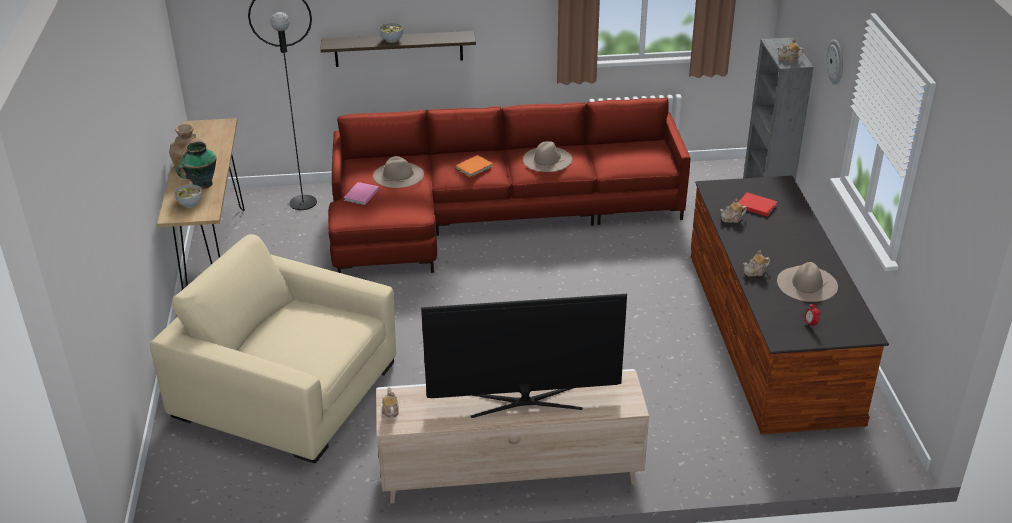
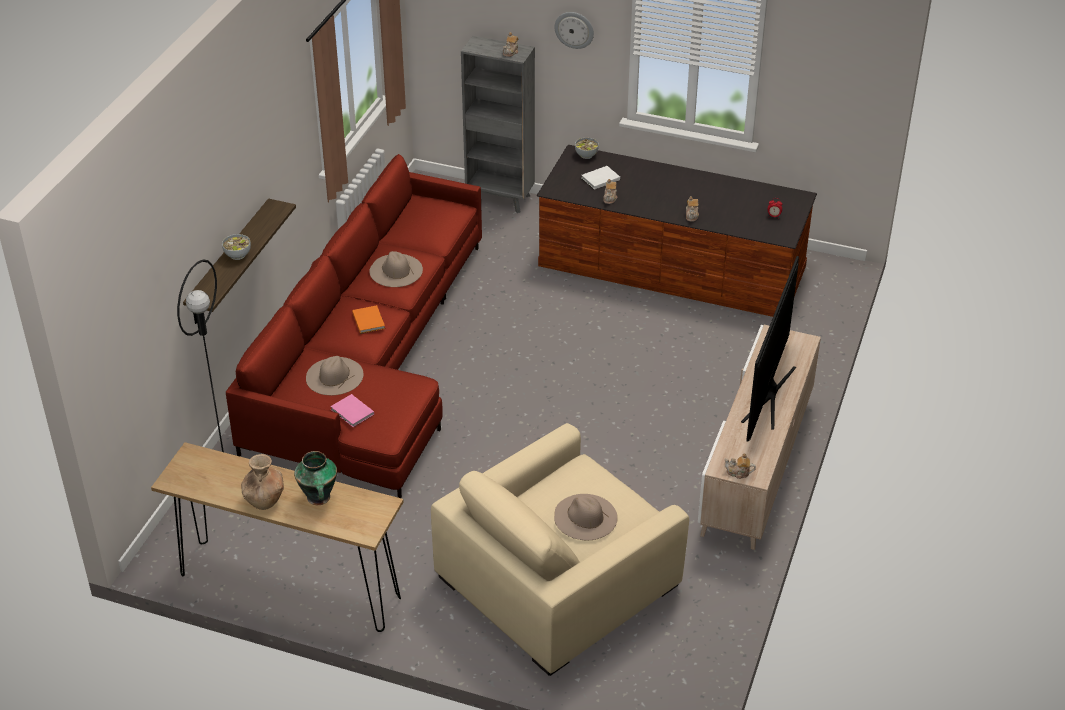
camera: 65 degrees left, 5 degrees up
bowl [174,184,202,208] -> bowl moved to [575,138,599,159]
red book [738,193,778,217] -> white book [582,166,620,190]
beige hat [777,262,838,302] -> beige hat moved to [554,494,618,540]

